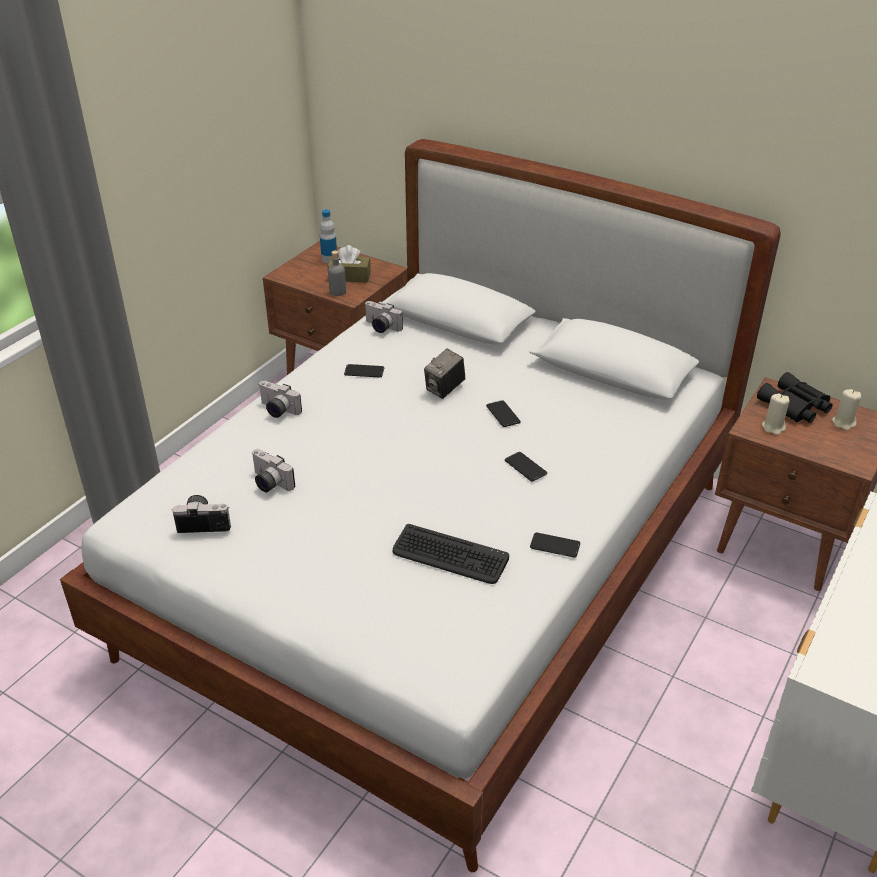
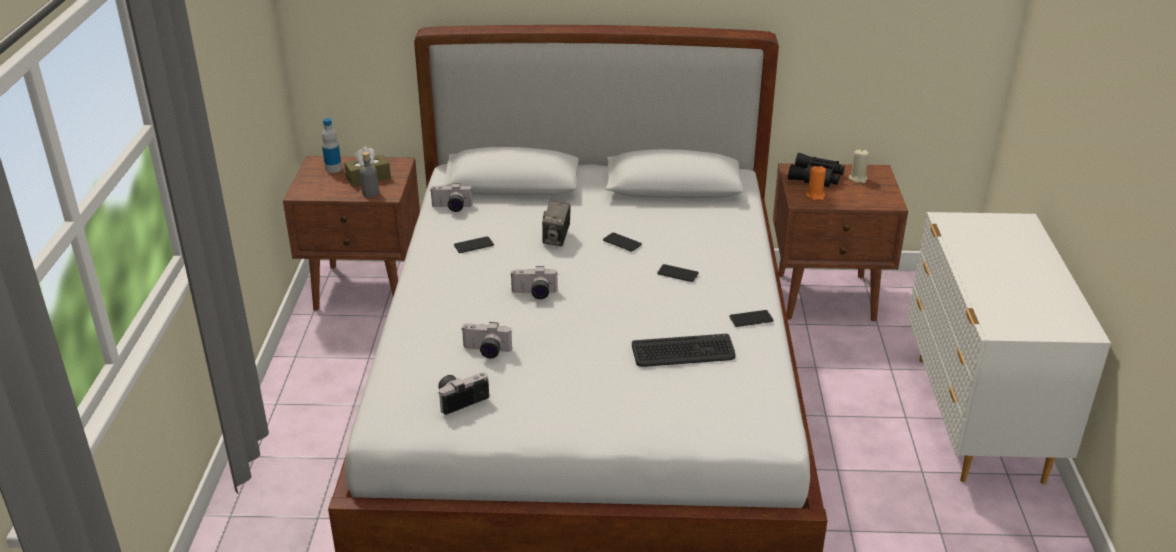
camera: 30 degrees left, 5 degrees down
camera [259,381,302,418] -> camera moved to [510,266,558,299]
beige candle [762,393,790,435] -> orange candle [806,166,826,200]

